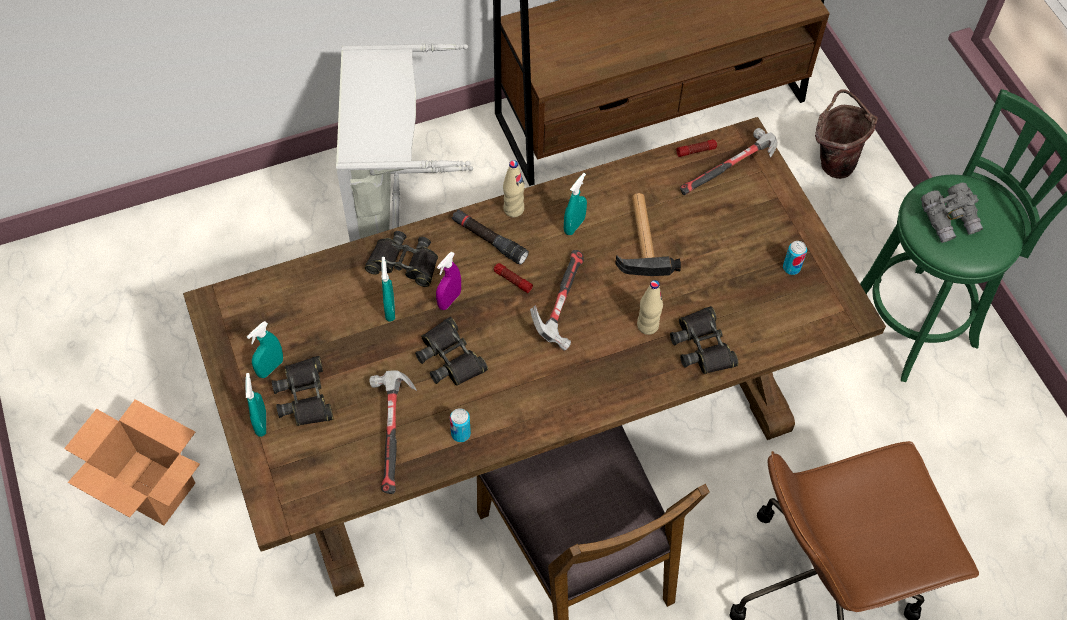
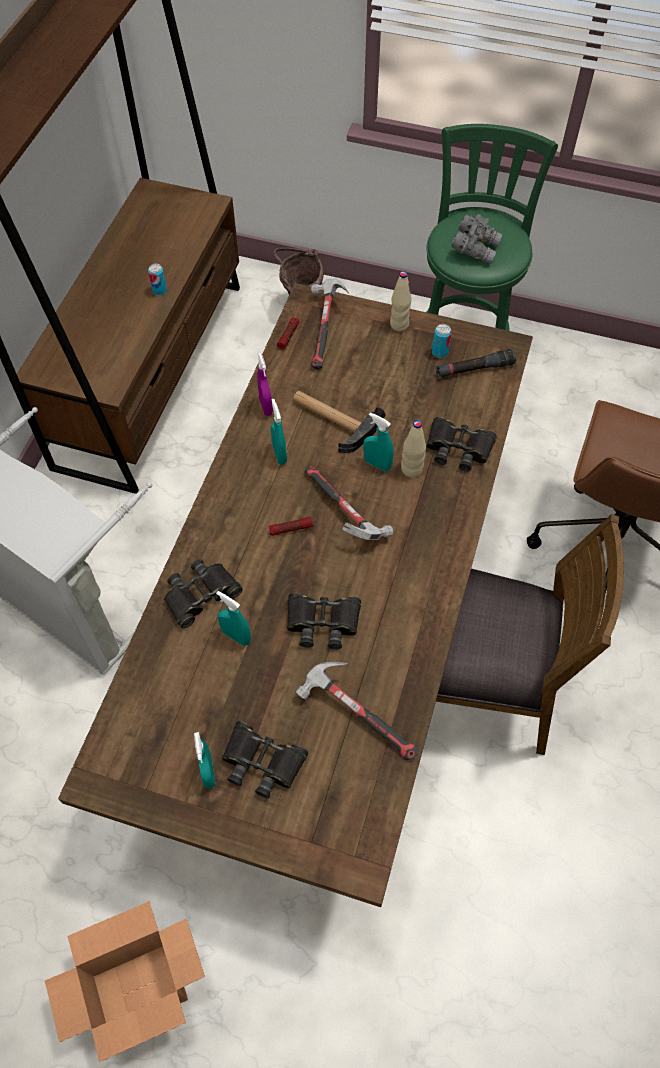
camera: 50 degrees left, 0 degrees up
turquoise spray bottle [245,373,266,437] -> turquoise spray bottle moved to [363,413,394,471]
purple spray bottle [436,252,461,310] -> purple spray bottle moved to [257,353,273,416]
can [450,408,471,442] -> can moved to [148,264,167,296]
black flashlight [452,209,529,265] -> black flashlight moved to [436,349,516,377]
beige bottle [503,160,525,217] -> beige bottle moved to [390,271,412,332]

